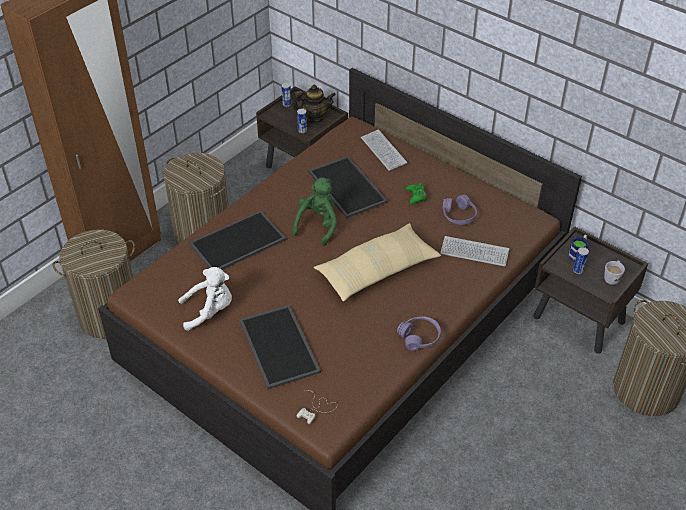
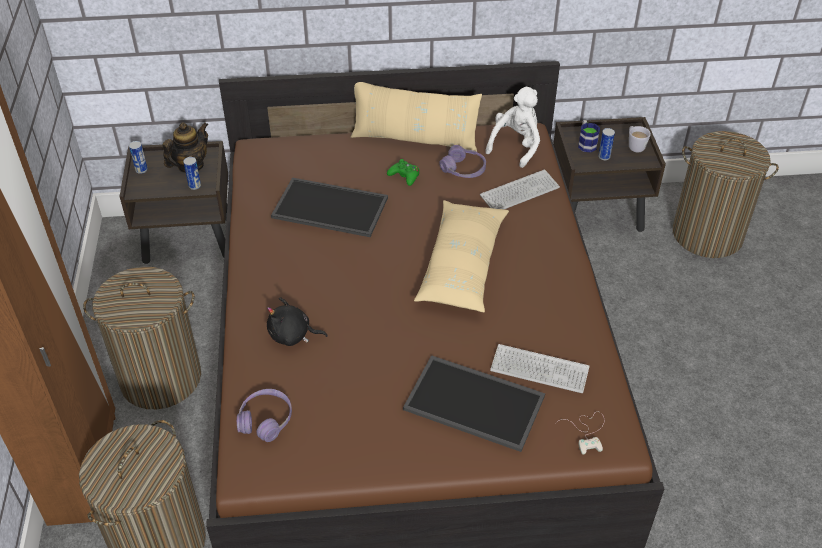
camera: 45 degrees left, 0 degrees up
white plush toy [178,267,232,331] -> white plush toy moved to [485,87,540,168]
tray [189,211,287,270] -> black plush toy [267,297,328,346]
green plush toy [292,177,337,246] -> none
keyboard [361,130,407,171] -> keyboard moved to [490,344,590,393]
purple headphones [397,316,441,351] -> purple headphones moved to [237,389,292,442]
none -> beige pillow [351,82,482,152]

